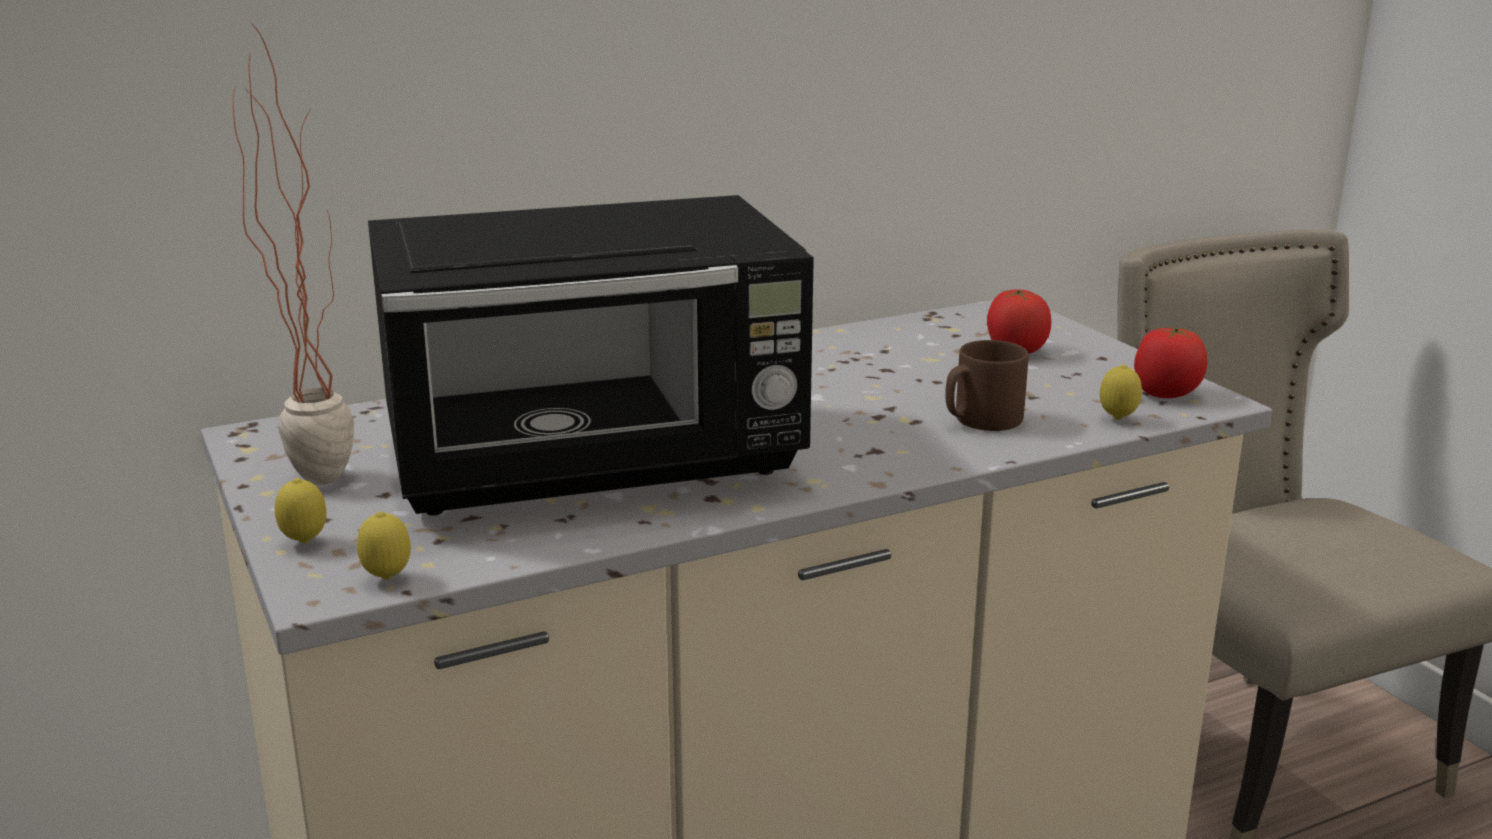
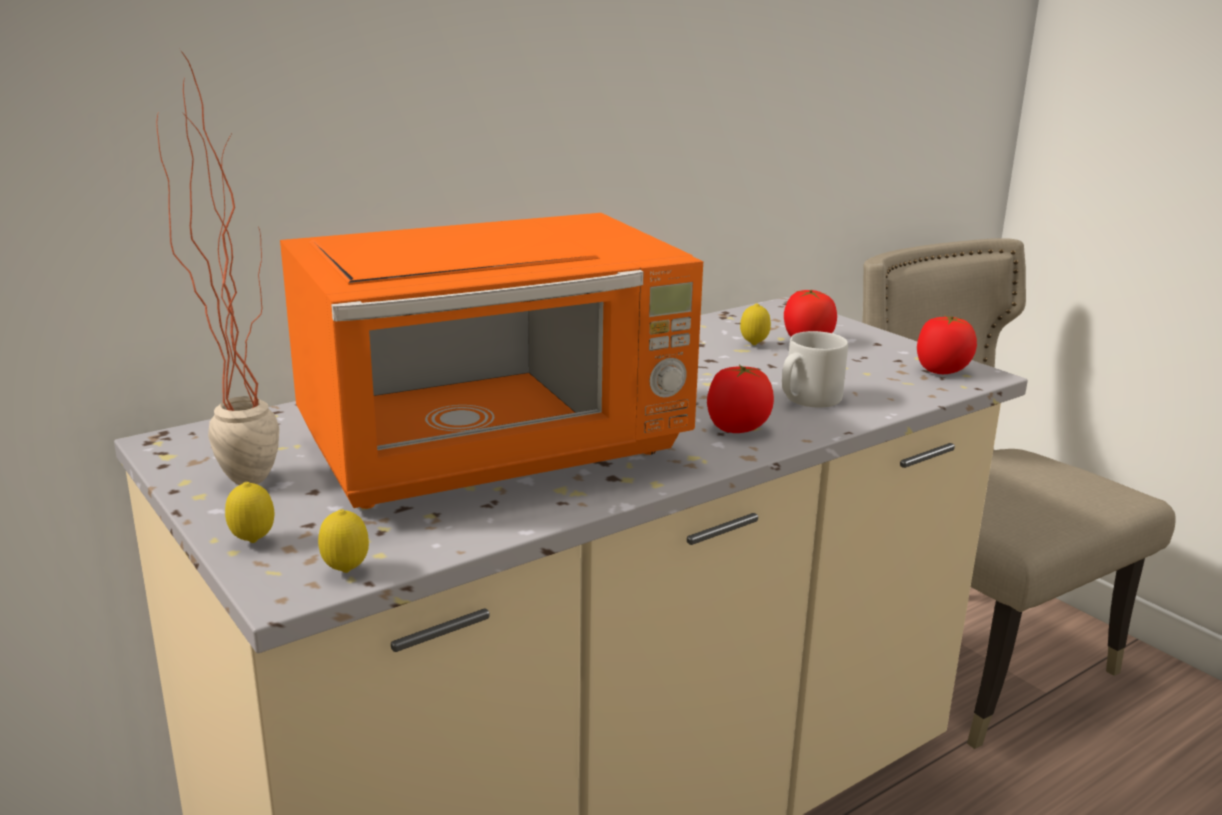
camera: 10 degrees left, 0 degrees up
black microwave [368,195,814,516] -> orange microwave [280,213,703,509]
brown mug [945,340,1028,431] -> grey mug [782,331,848,408]
lemon [1100,364,1142,420] -> lemon moved to [740,304,771,345]
none -> tomato [707,365,774,433]

